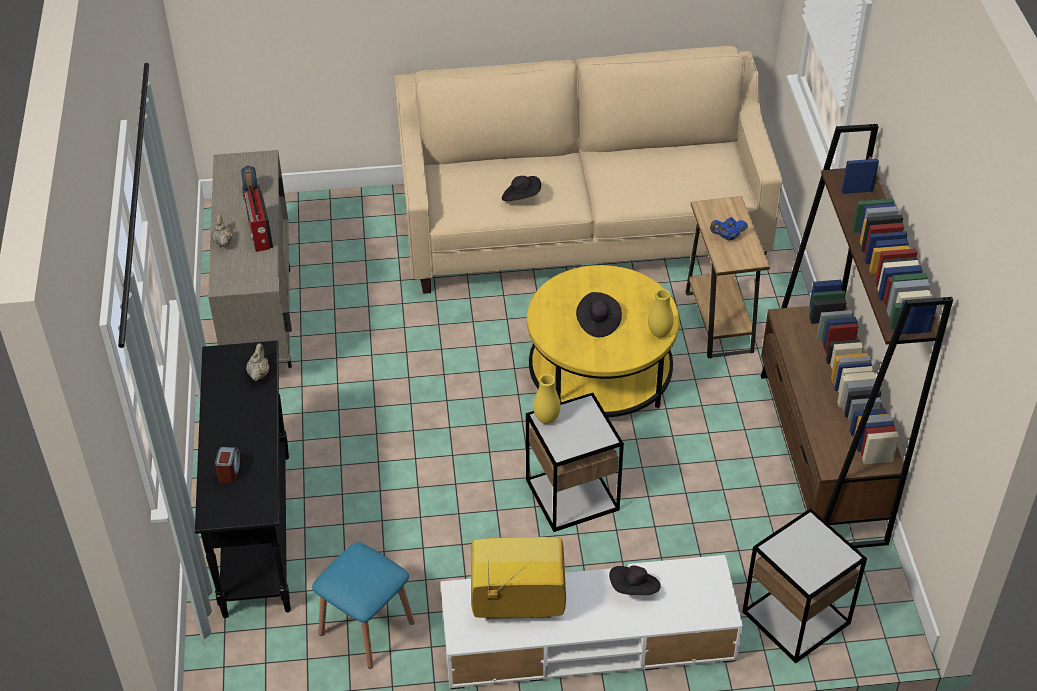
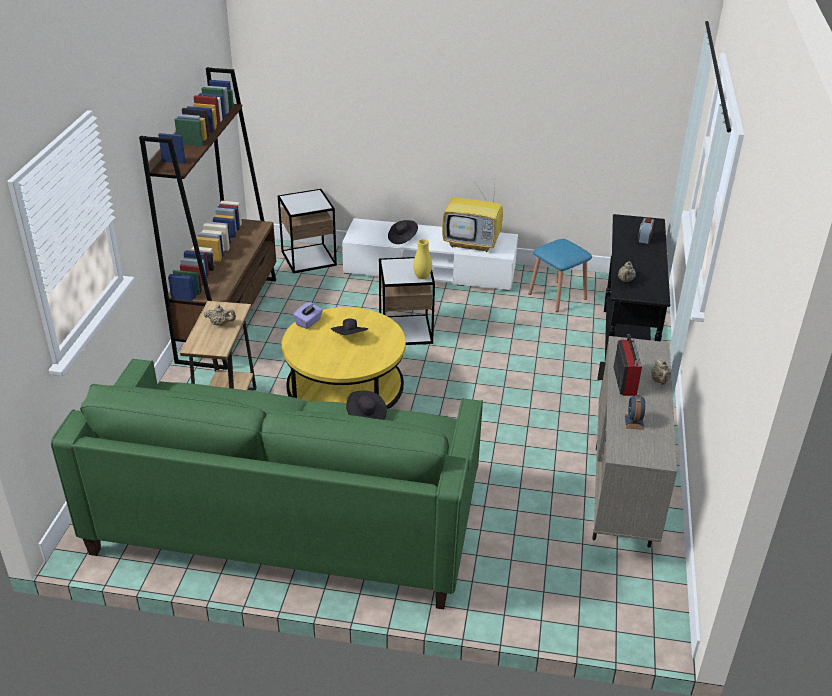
camera: 165 degrees left, 10 degrees down
beige sofa [394,46,782,294] -> green sofa [51,359,483,609]
yellow vase [648,289,674,338] -> purple tissue box [293,302,323,329]
blue teapot [710,217,748,240] -> beige teapot [204,305,236,326]

